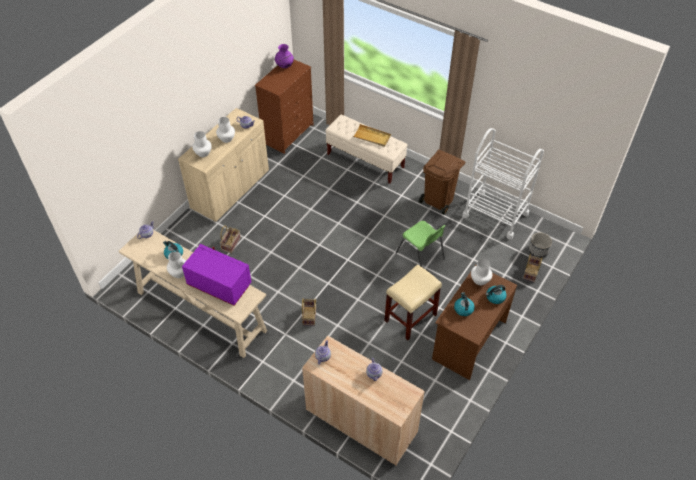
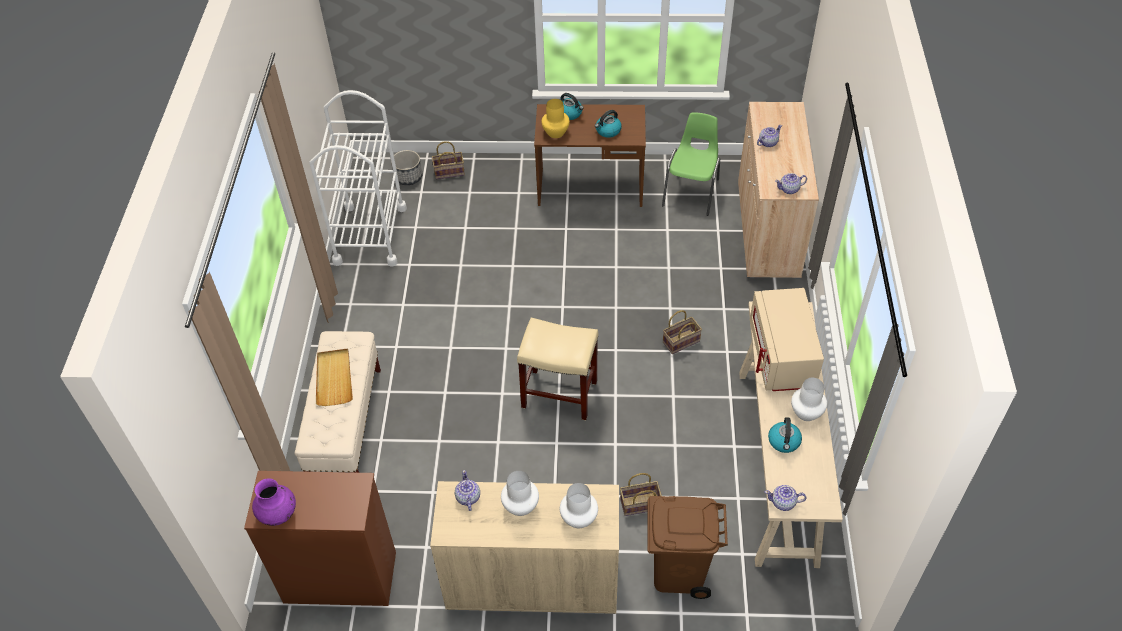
camera: 120 degrees left, 0 degrees up
purple microwave [182,244,251,306] -> beige microwave [750,288,824,391]
beige stool [384,264,442,340] -> beige stool moved to [517,318,598,420]
green chair [396,221,445,267] -> green chair moved to [662,112,720,216]
brown trash can [419,149,465,215] -> brown trash can moved to [647,496,728,599]
white vase [471,259,492,285] -> yellow vase [541,99,570,138]

